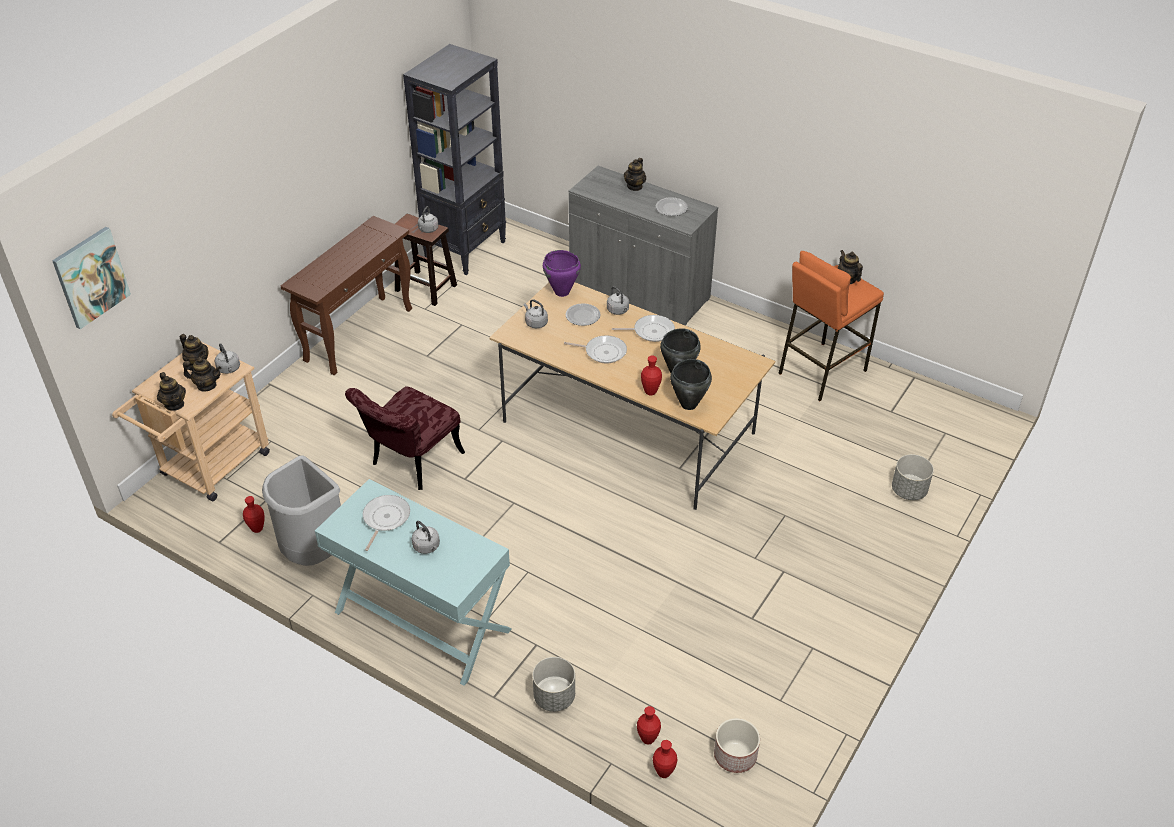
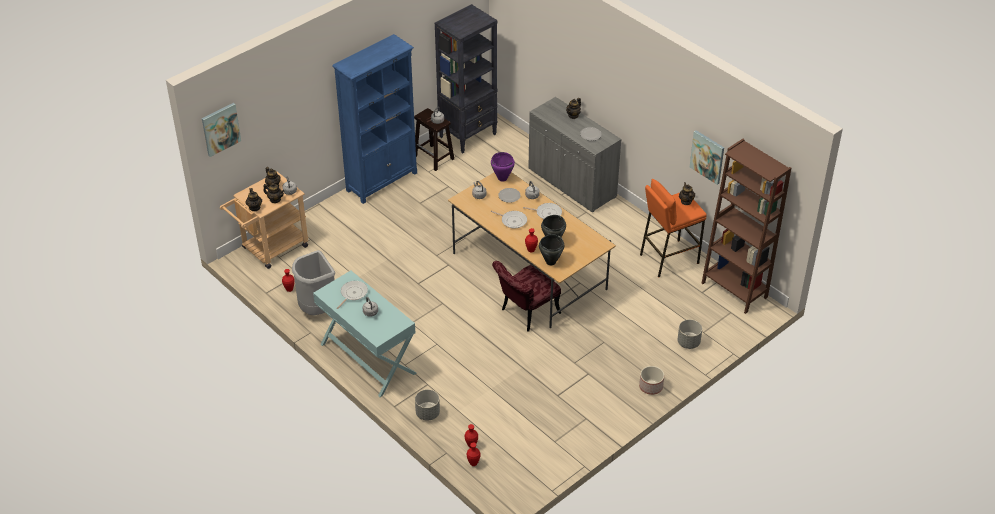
camera: 15 degrees right, 0 degrees up
brown console table [281,216,412,375] -> blue bookcase [332,34,417,204]
red chair [345,386,465,490] -> red chair moved to [492,261,561,332]
planter [714,718,760,773] -> planter moved to [639,366,664,395]
none -> picture [690,130,724,185]
none -> brown bookcase [702,139,791,314]

